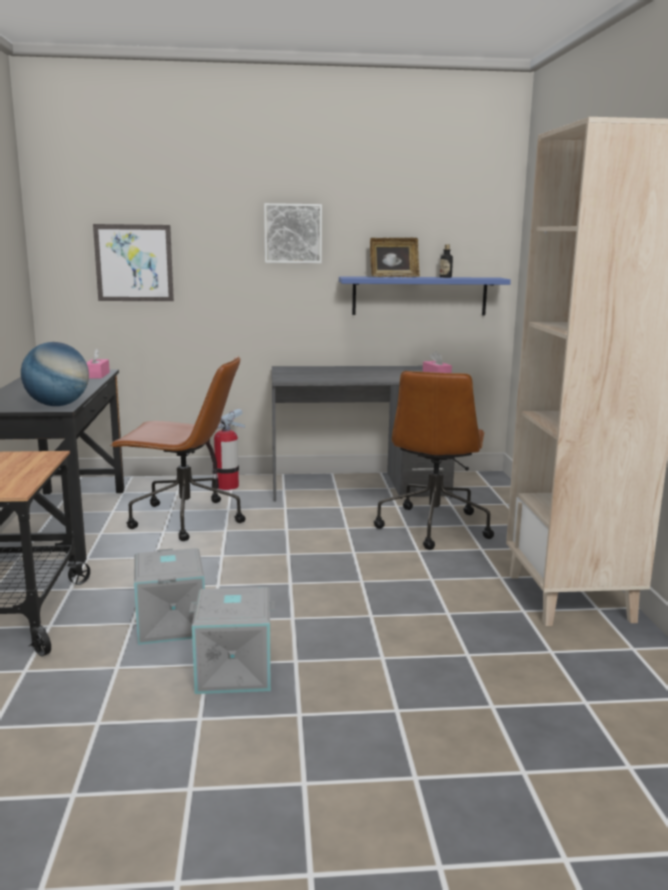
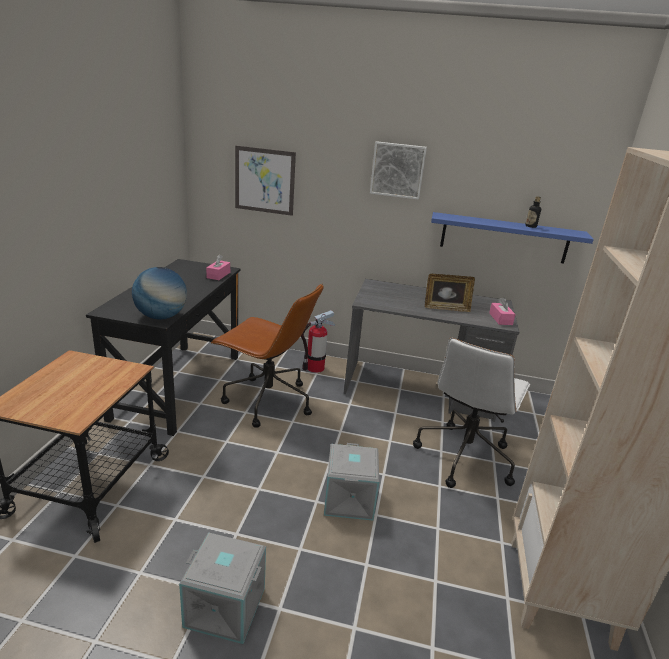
camera: 15 degrees right, 10 degrees up
grey storage box [134,548,205,645] -> grey storage box moved to [324,443,379,521]
picture frame [370,238,420,277] -> picture frame moved to [425,274,475,312]
brown office chair [374,371,494,550] -> white office chair [413,338,530,488]

